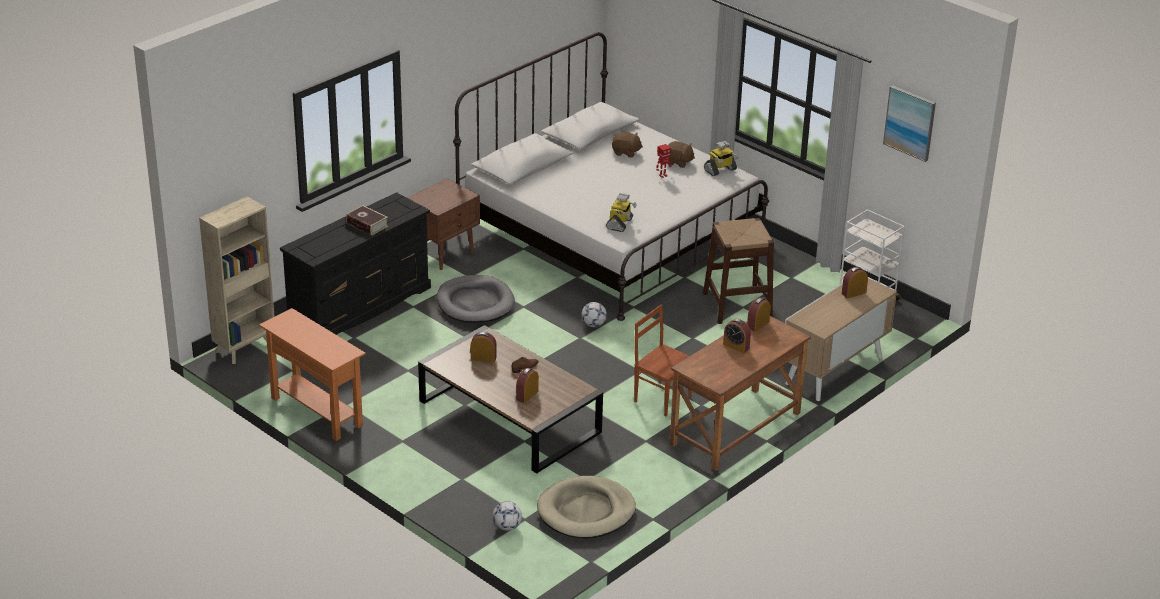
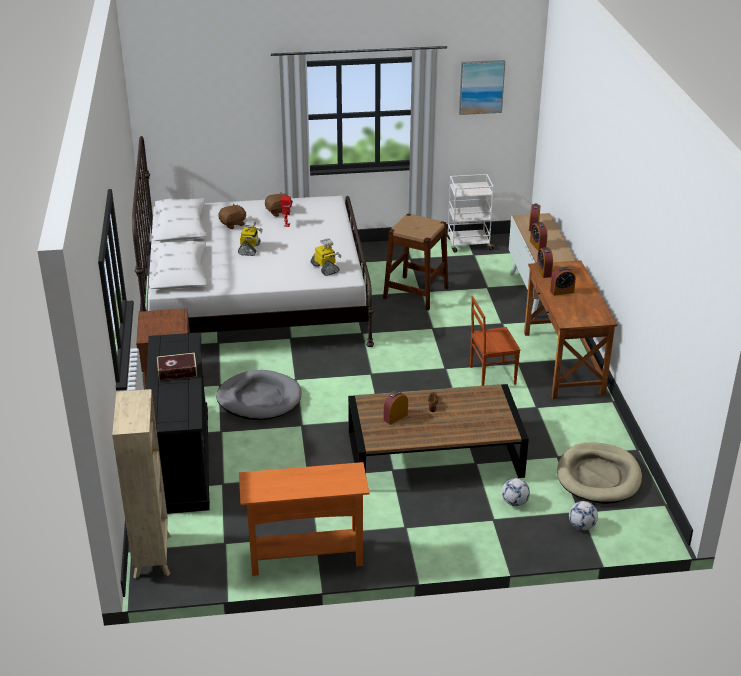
camera: 50 degrees left, 0 degrees up
alarm clock [516,368,539,403] -> alarm clock moved to [530,222,547,251]
football [581,302,607,327] -> football moved to [502,478,530,506]
toy robot [704,141,738,176] -> toy robot moved to [238,221,263,256]

